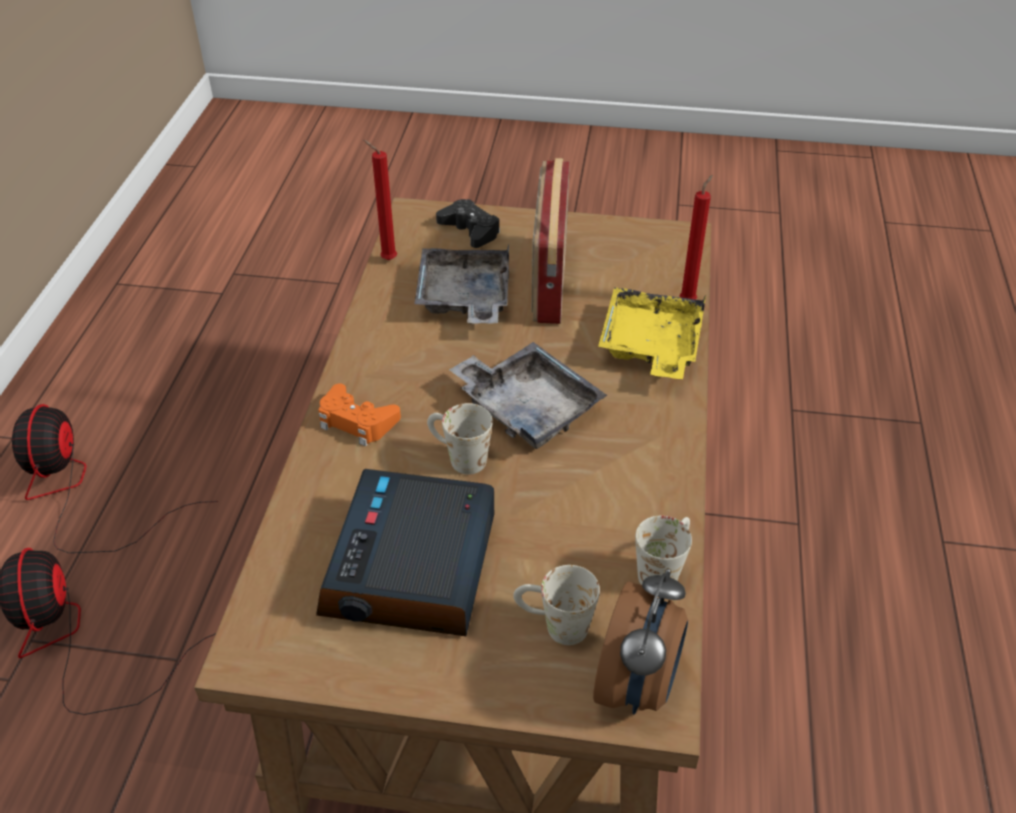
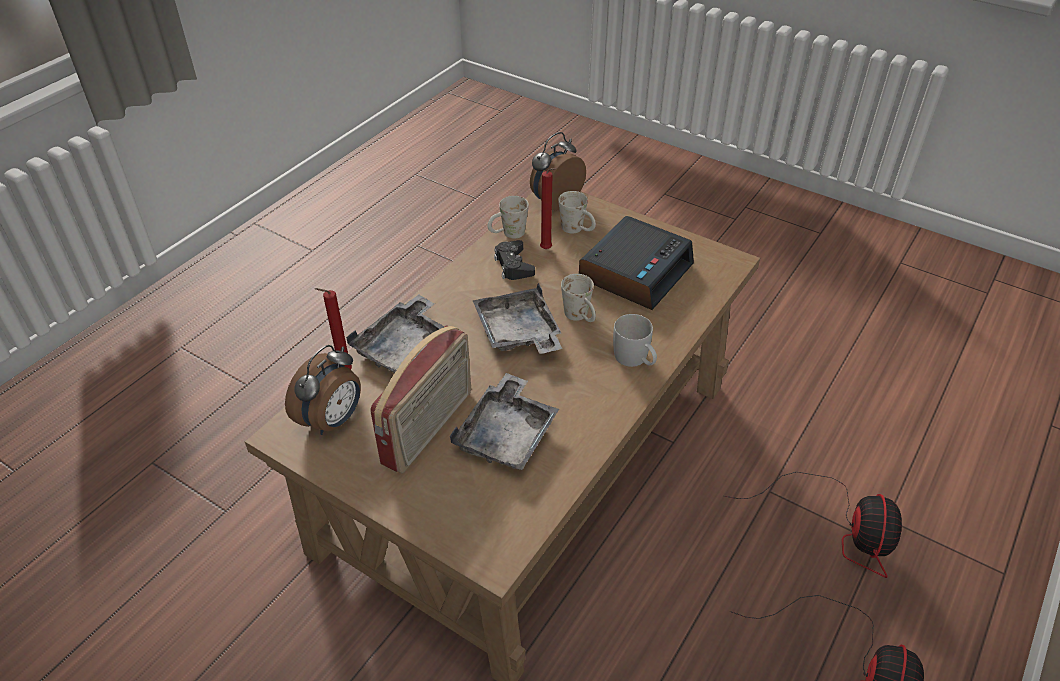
camera: 155 degrees left, 0 degrees up
orange game controller [318,383,401,446] -> white mug [613,314,657,367]
red candle [363,140,397,260] -> red candle moved to [540,168,556,249]
black game controller [436,199,500,248] -> black game controller moved to [494,240,535,280]
yellow tray [598,287,706,379] -> grey tray [346,294,444,373]
none -> alarm clock [285,345,361,435]

